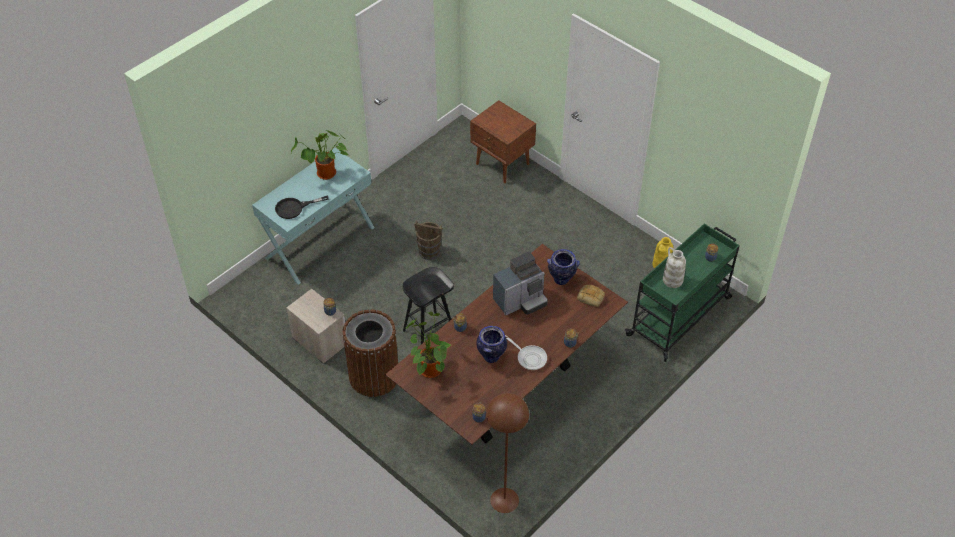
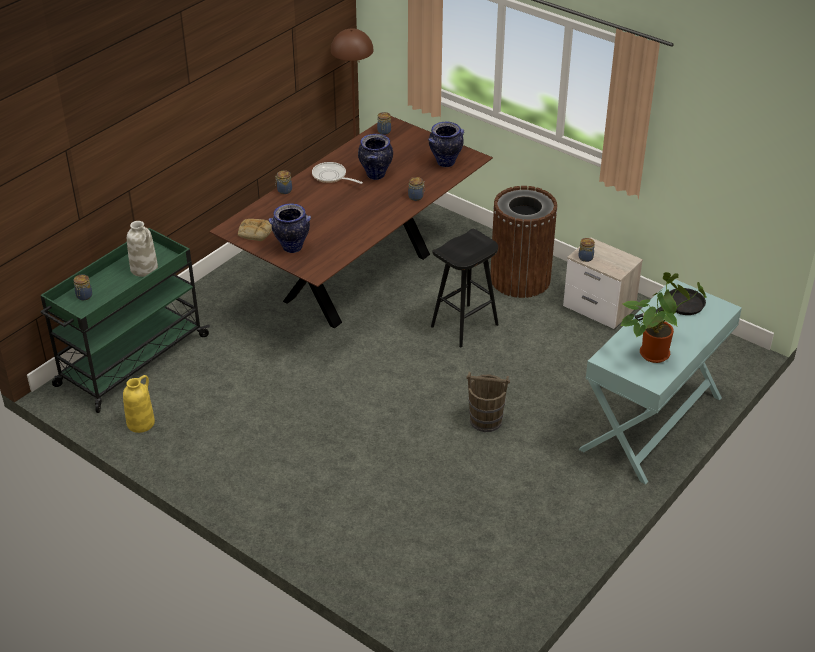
camera: 175 degrees right, 10 degrees down
potted plant [406,312,451,378] -> vase [428,122,464,167]
brown nightstand [470,100,536,183] -> none
coffee machine [493,252,548,316] -> none

